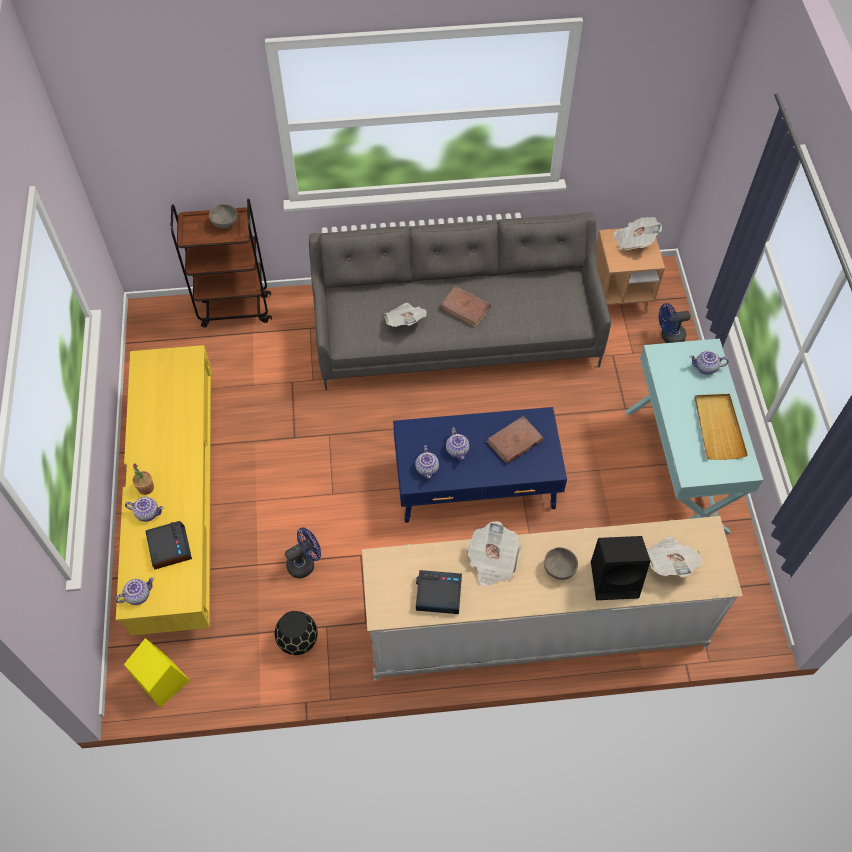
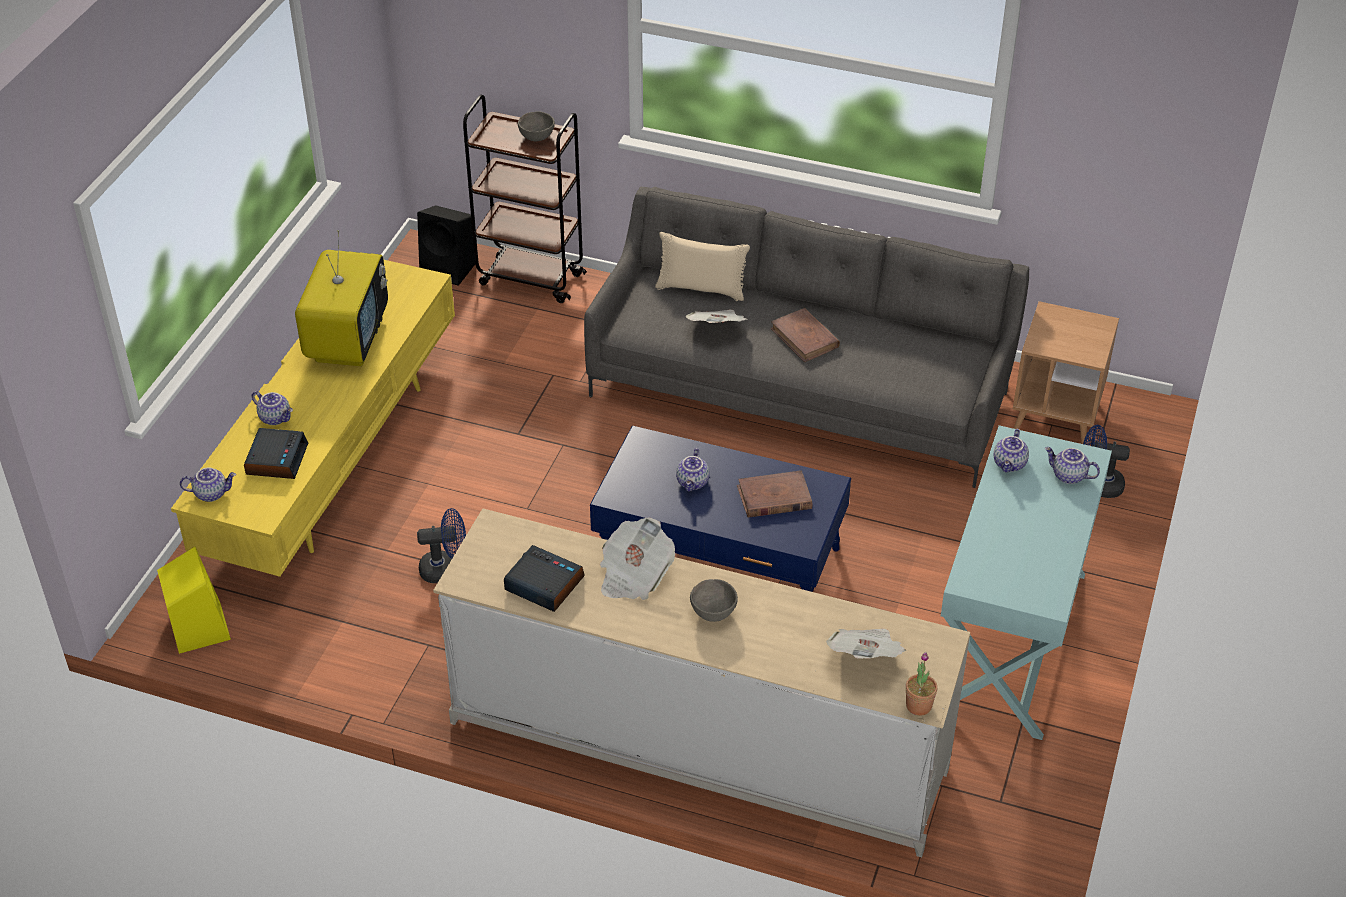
camera: 25 degrees right, 15 degrees down
potted plant [132,463,154,495] -> potted plant moved to [906,652,937,716]
black vase [274,611,318,655] -> none
teapot [415,445,439,479] -> teapot moved to [994,429,1029,473]
black speaker [591,536,650,600] -> black speaker moved to [417,205,475,286]
newspaper [613,217,662,250] -> none
beige tray [695,394,748,460] -> none
none -> television [295,230,388,366]
none -> beige pillow [655,232,750,301]

